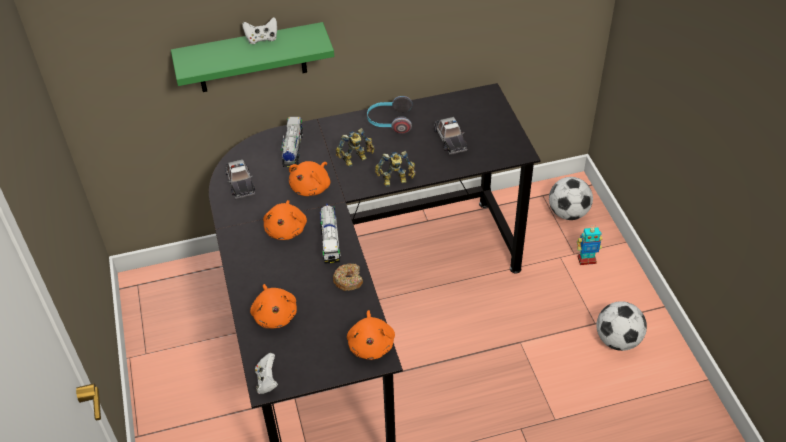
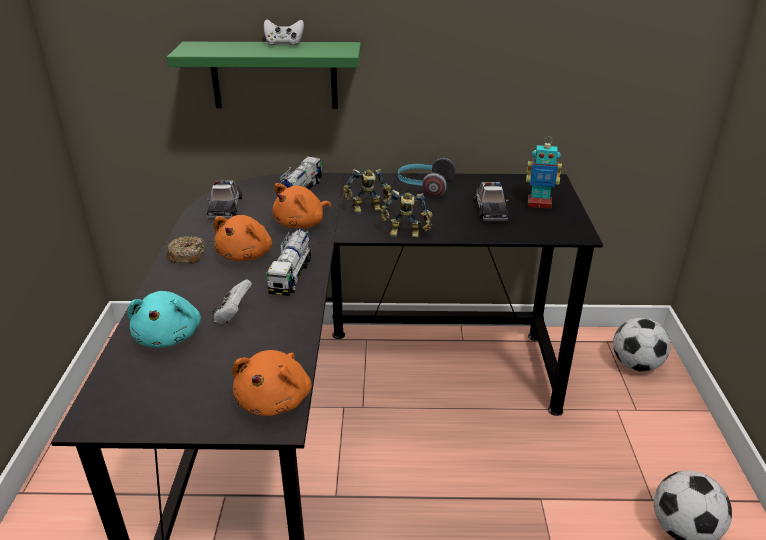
camera: 15 degrees right, 15 degrees down
orange plush toy [250,284,297,328] -> turquoise plush toy [127,291,201,348]
white game controller [255,353,278,394] -> white game controller moved to [212,279,252,324]
donut [333,263,363,291] -> donut moved to [166,236,206,264]
toy robot [577,225,602,265] -> toy robot moved to [526,137,562,209]

